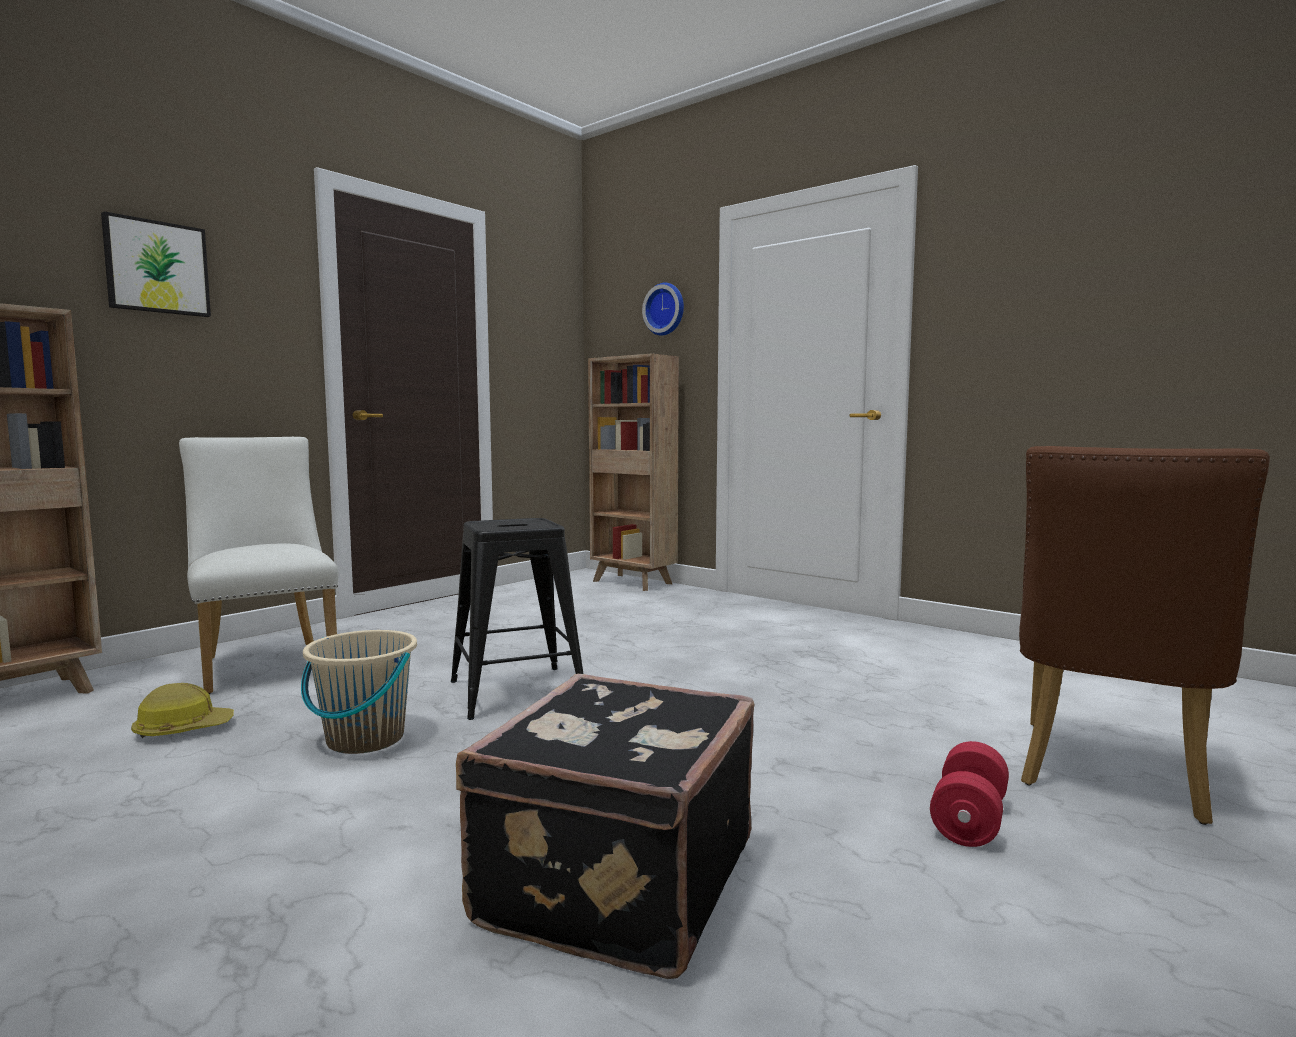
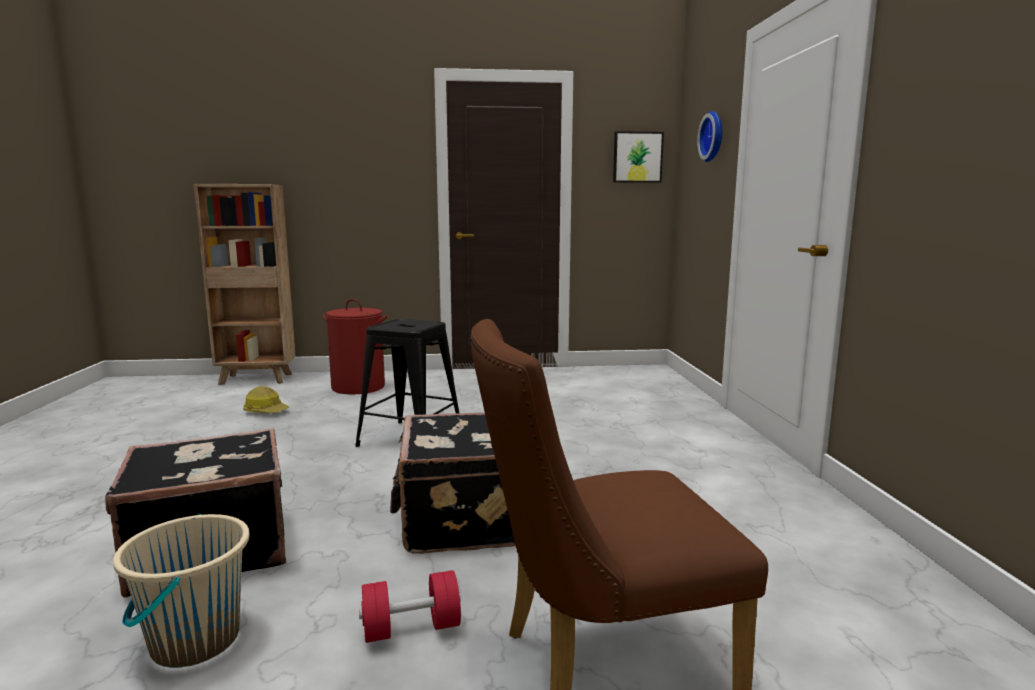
camera: 45 degrees right, 5 degrees up
picture [101,211,211,317] -> picture moved to [613,131,664,183]
white chair [179,437,338,694] -> red laundry basket [323,299,387,394]
beige bucket [301,630,417,754] -> beige bucket moved to [113,514,250,668]
brown bookcase [588,354,679,591] -> none
none -> black suitcase [390,412,516,554]

